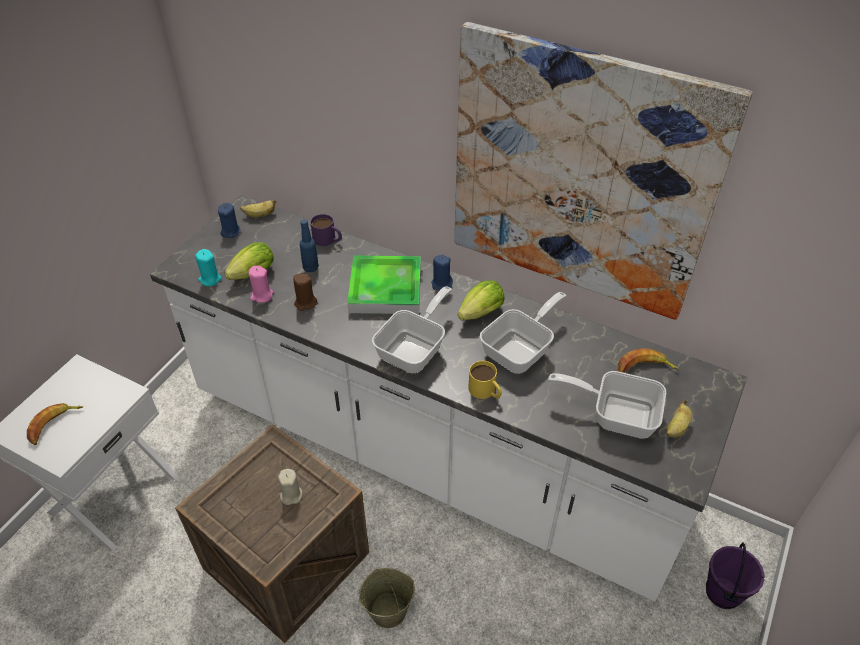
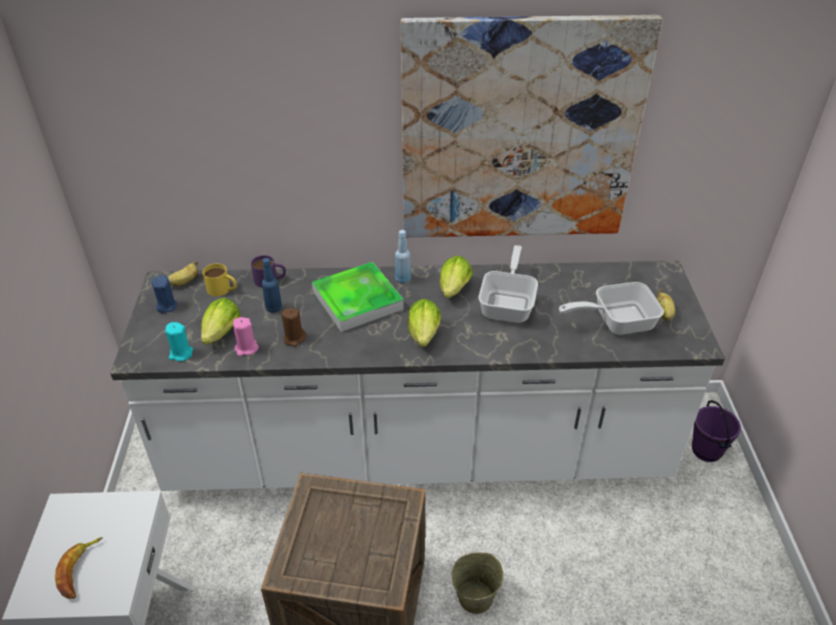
camera: 30 degrees left, 5 degrees down
beige candle [278,469,302,505] -> none
frying pan [372,287,452,373] -> lettuce [408,299,441,347]
blue candle [431,254,453,291] -> blue bottle [395,230,411,283]
yellow mug [468,361,502,399] -> yellow mug moved to [202,264,237,296]
banana [617,348,679,373] -> none

